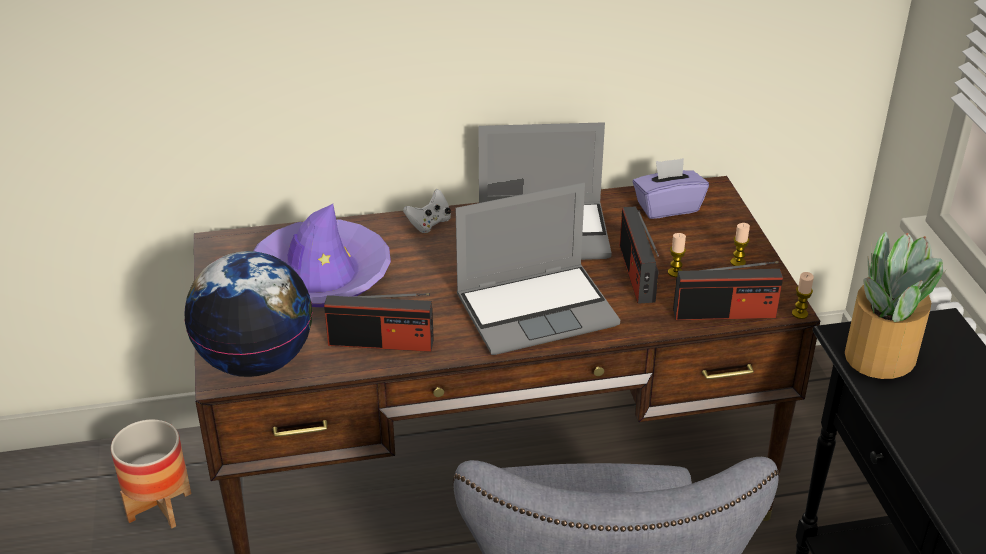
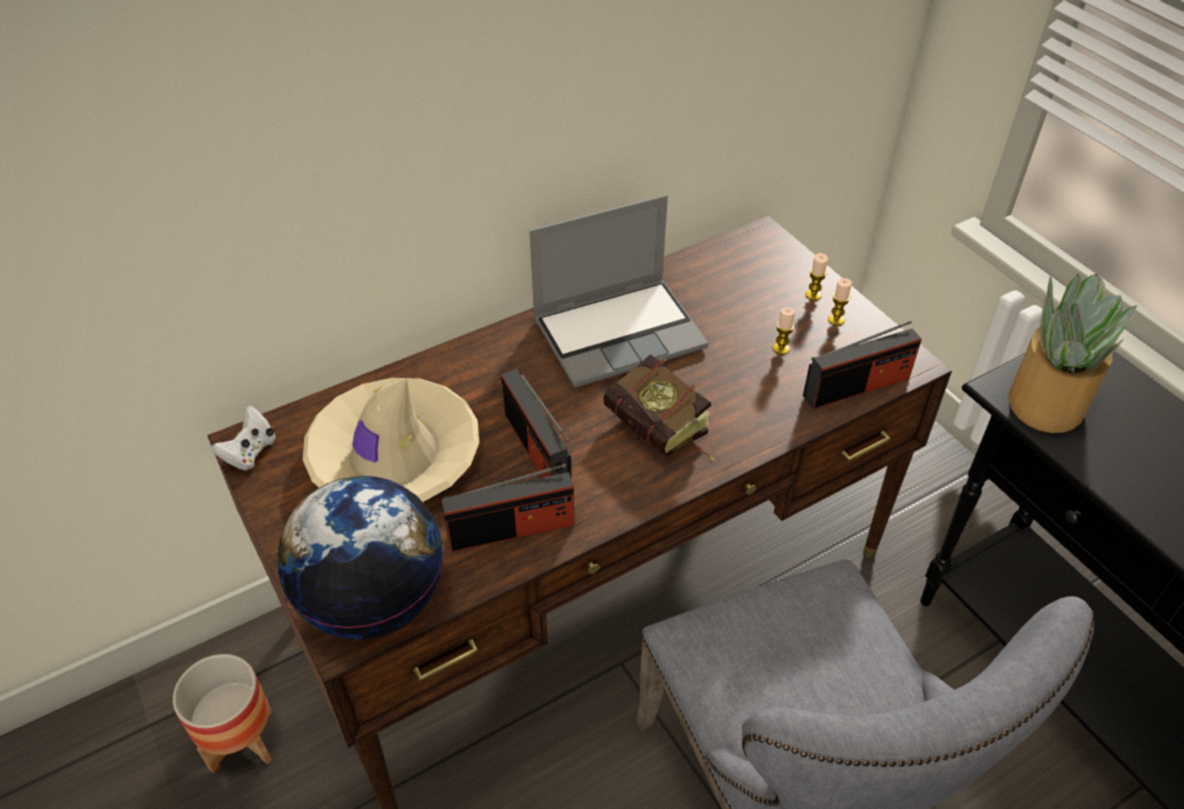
camera: 20 degrees left, 10 degrees up
purple hat [253,204,391,307] -> beige hat [303,378,479,502]
white game controller [403,189,451,233] -> white game controller moved to [211,406,276,471]
laptop [456,182,620,355] -> book [603,354,715,461]
radio [619,206,659,304] -> radio moved to [501,369,572,480]
purple tissue box [633,158,709,219] -> none
candle [792,272,814,319] -> candle moved to [806,253,828,301]

